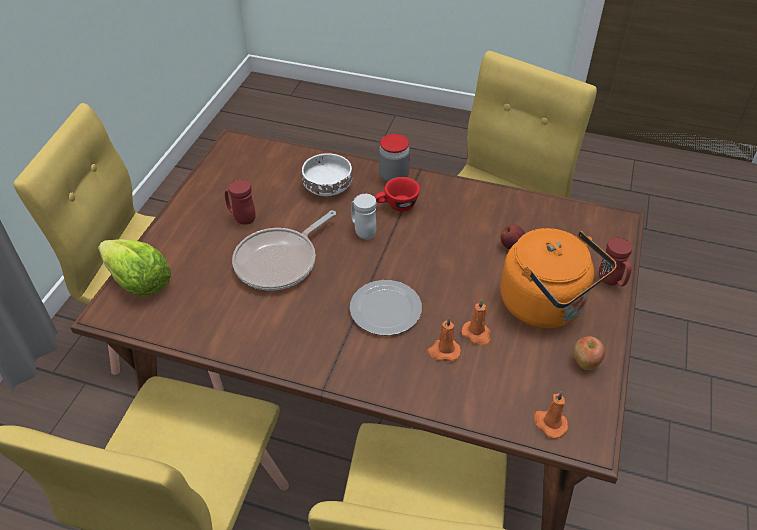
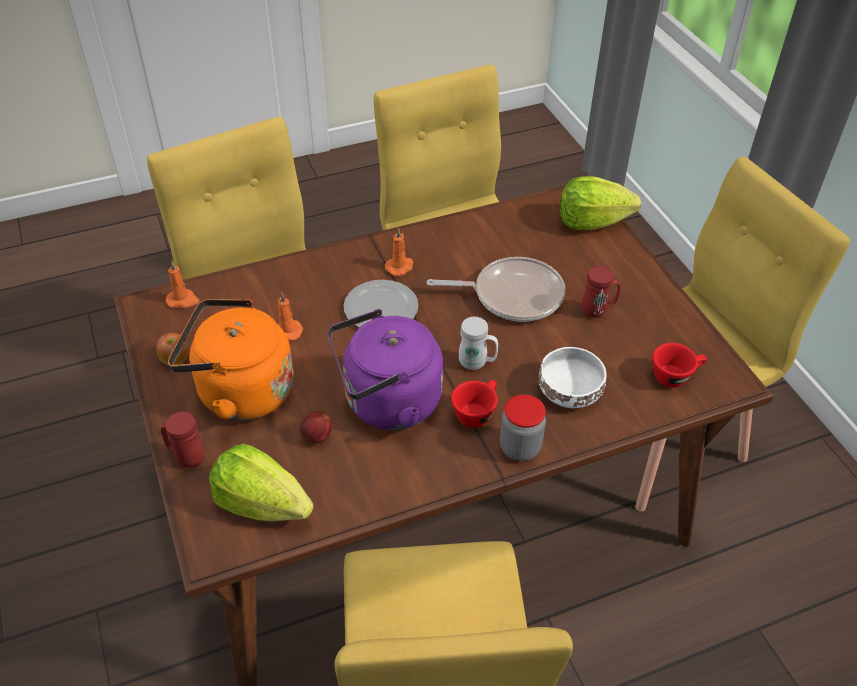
camera: 140 degrees right, 0 degrees up
frying pan [232,210,336,291] -> frying pan turned 90 degrees clockwise [426,257,565,322]
orange candle [427,317,461,361] -> orange candle moved to [385,228,413,276]
none -> lettuce [209,444,314,521]
none -> purple kettle [327,309,443,430]
none -> red cup [653,343,707,387]

